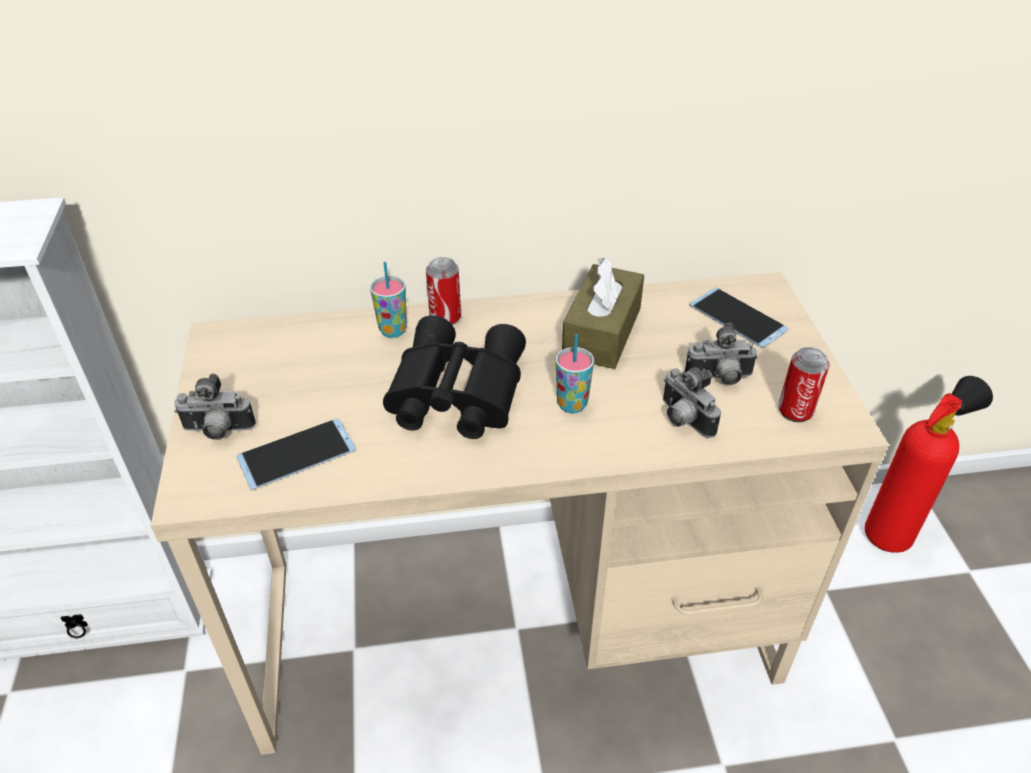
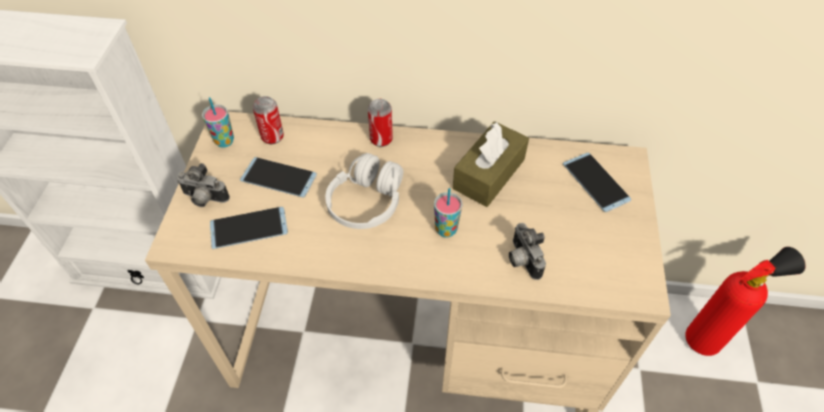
camera: 15 degrees right, 10 degrees up
cup [370,262,407,338] -> cup moved to [202,97,234,148]
black binoculars [383,315,526,439] -> white headphones [325,153,403,229]
camera [685,323,758,385] -> none
can [778,347,830,422] -> can moved to [253,96,284,144]
none -> phone [240,157,317,197]

